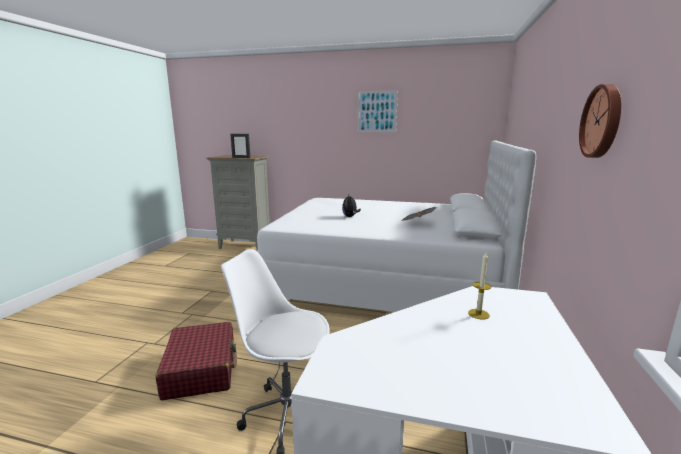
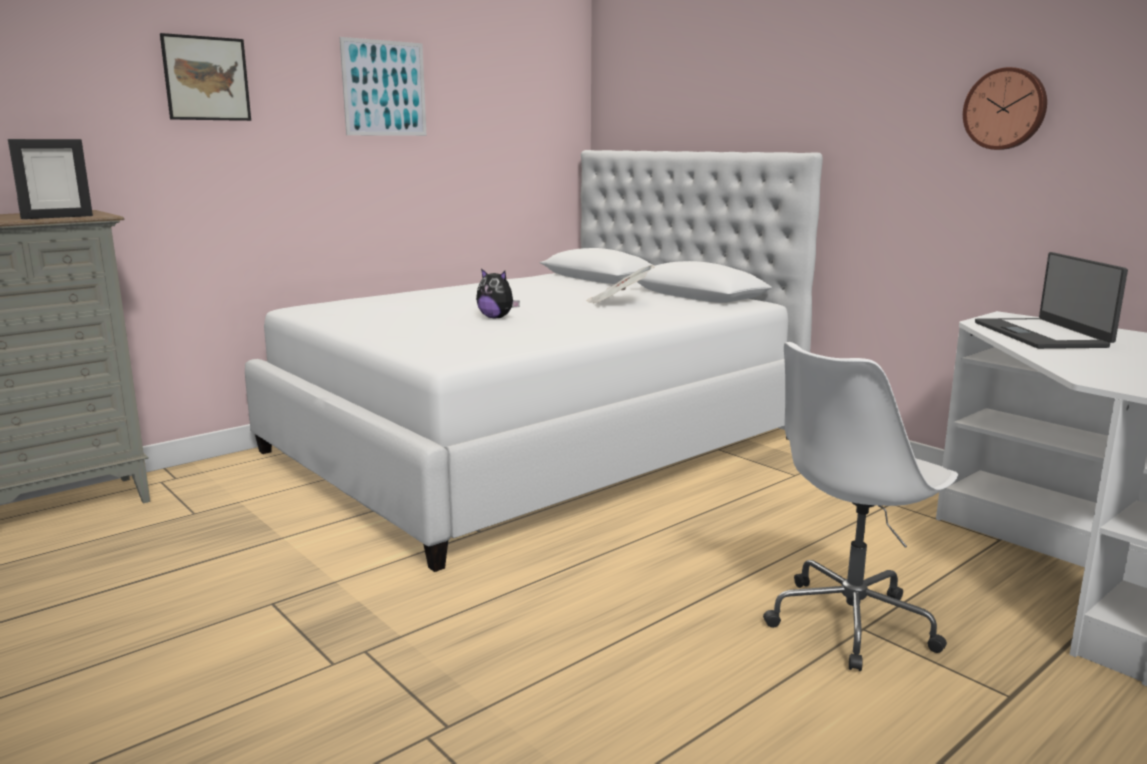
camera: 55 degrees left, 0 degrees up
red suitcase [156,322,237,400] -> none
candle [468,253,492,320] -> laptop [975,252,1128,349]
none -> picture [160,33,251,121]

